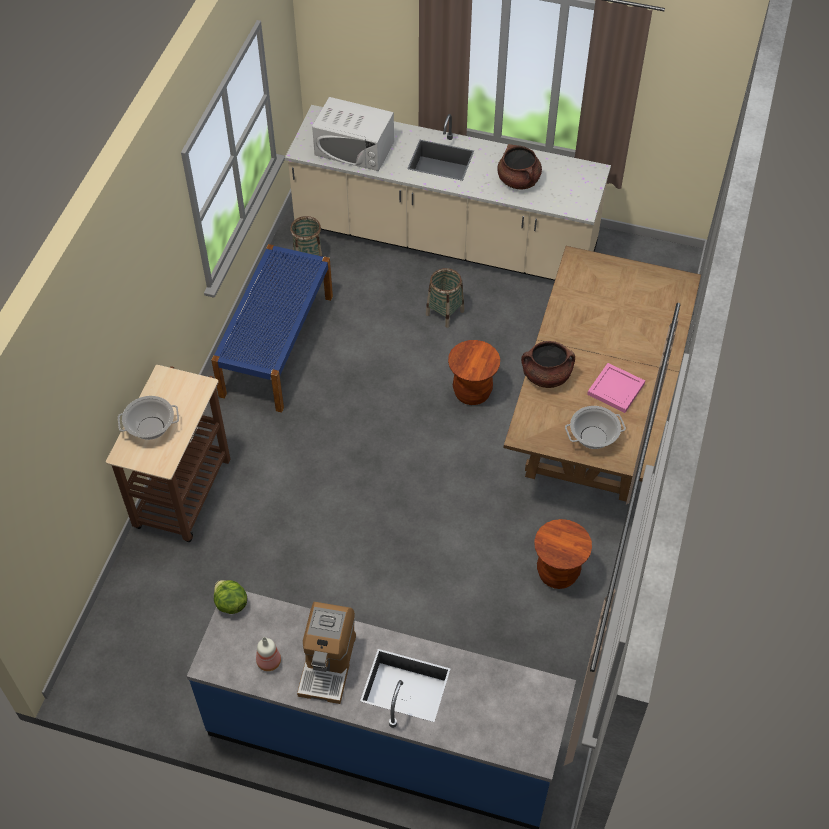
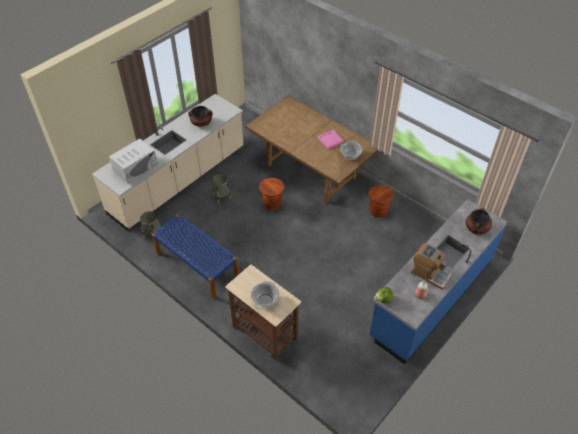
camera: 65 degrees left, 5 degrees down
brown cooking pot [521,341,575,388] -> brown cooking pot moved to [466,208,492,235]

